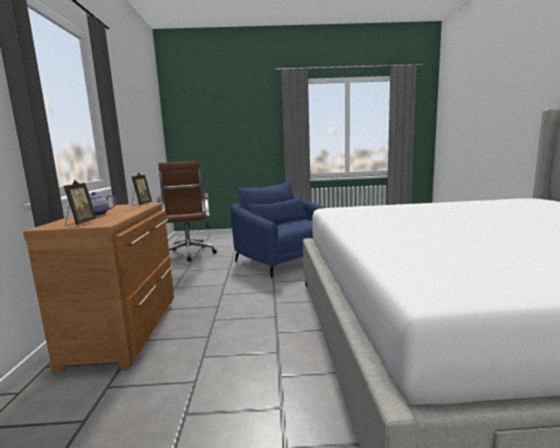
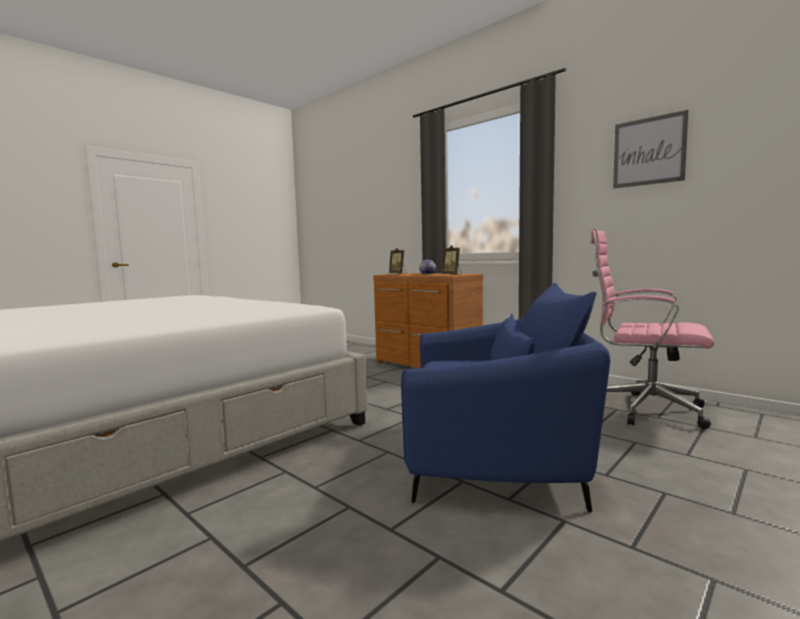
camera: 135 degrees right, 5 degrees down
brown office chair [157,161,217,262] -> pink office chair [590,229,715,429]
none -> picture [613,110,689,188]

